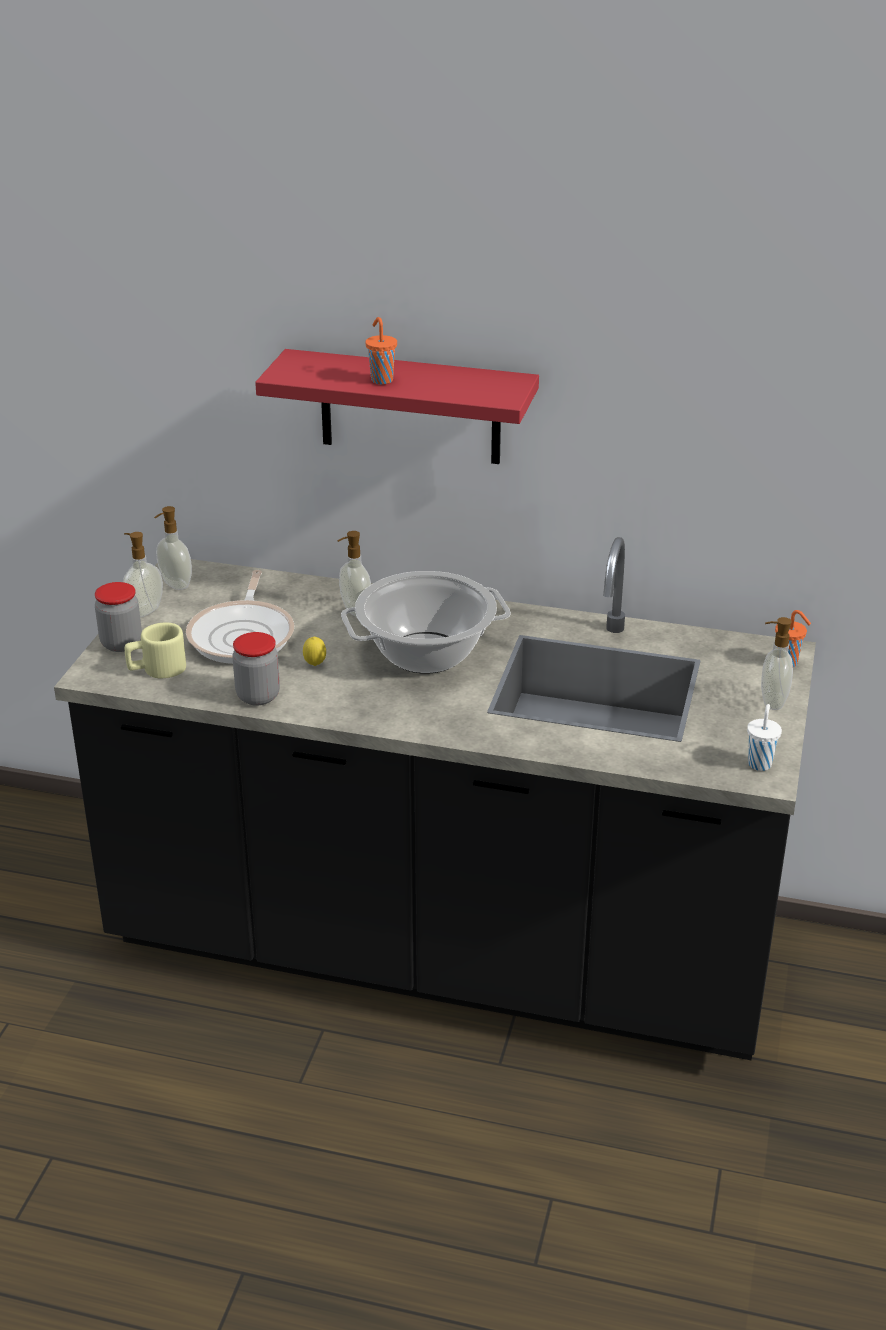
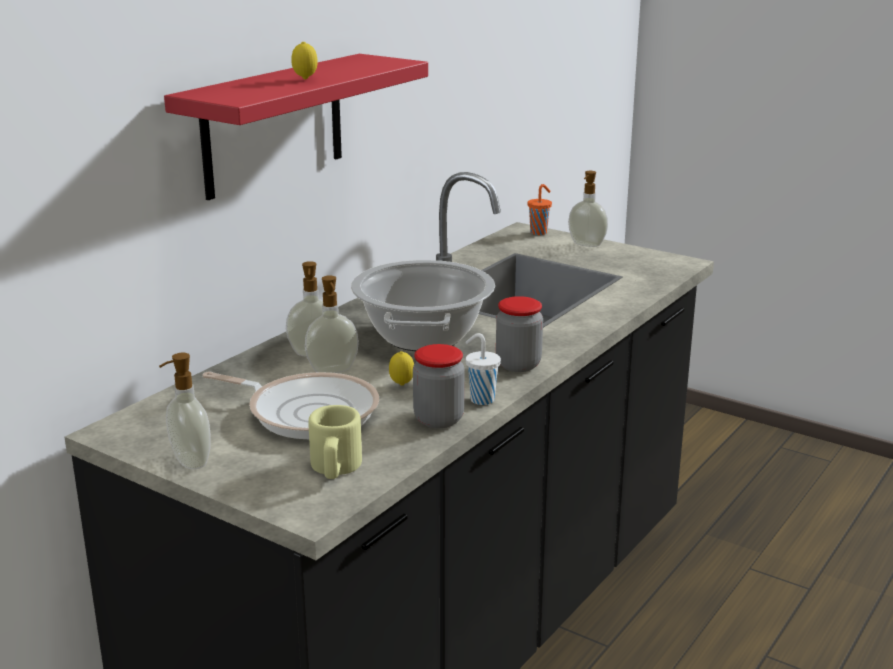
camera: 70 degrees left, 10 degrees down
jar [95,582,142,652] -> jar moved to [496,296,543,372]
soap dispenser [154,506,192,590] -> soap dispenser moved to [305,275,359,373]
orange cup [365,317,397,384] -> lemon [291,42,318,80]
white cup [747,704,782,771] -> white cup moved to [466,333,501,405]

